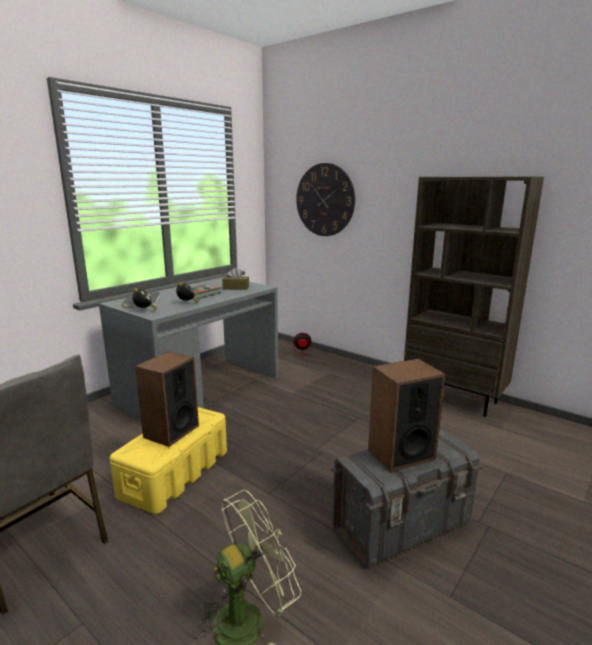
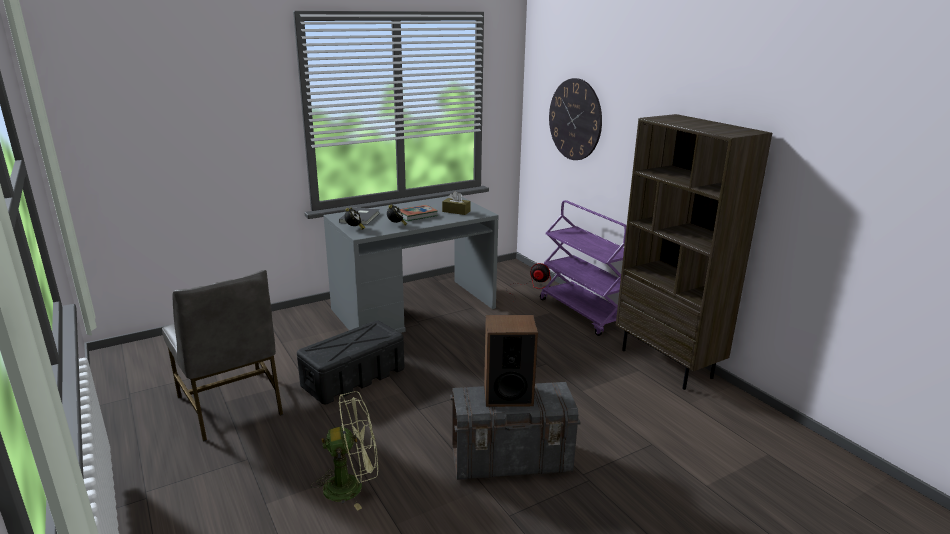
camera: 20 degrees right, 5 degrees up
yellow storage box [110,407,227,514] -> black storage box [297,321,404,404]
speaker [135,351,199,447] -> none
none -> purple cart [540,200,627,336]

